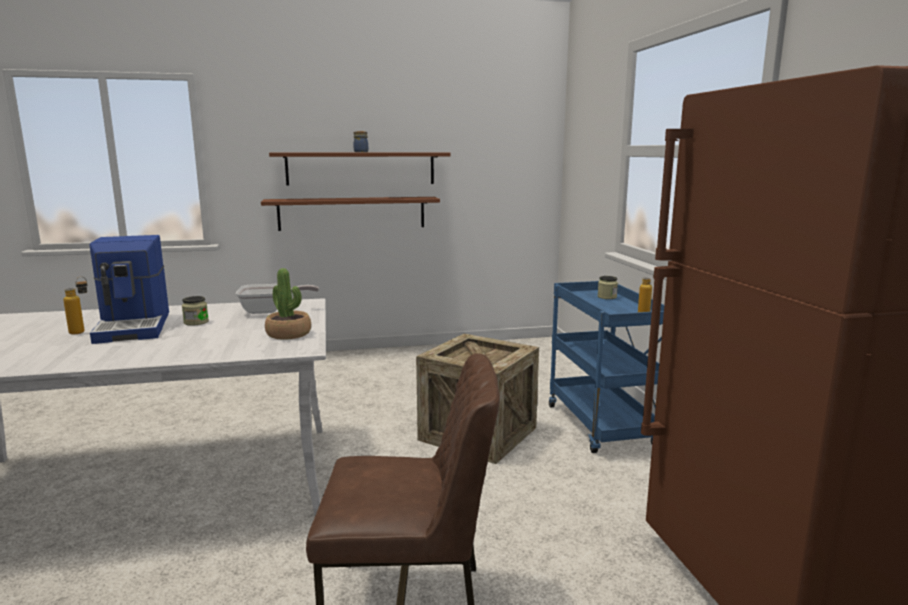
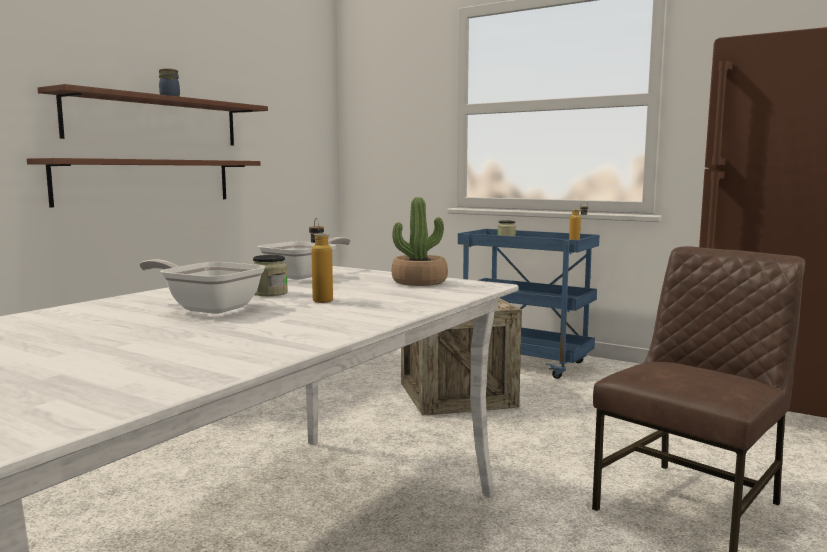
camera: 45 degrees left, 5 degrees down
bottle [63,276,87,334] -> bottle moved to [309,218,333,303]
coffee machine [90,235,169,344] -> frying pan [139,259,265,314]

